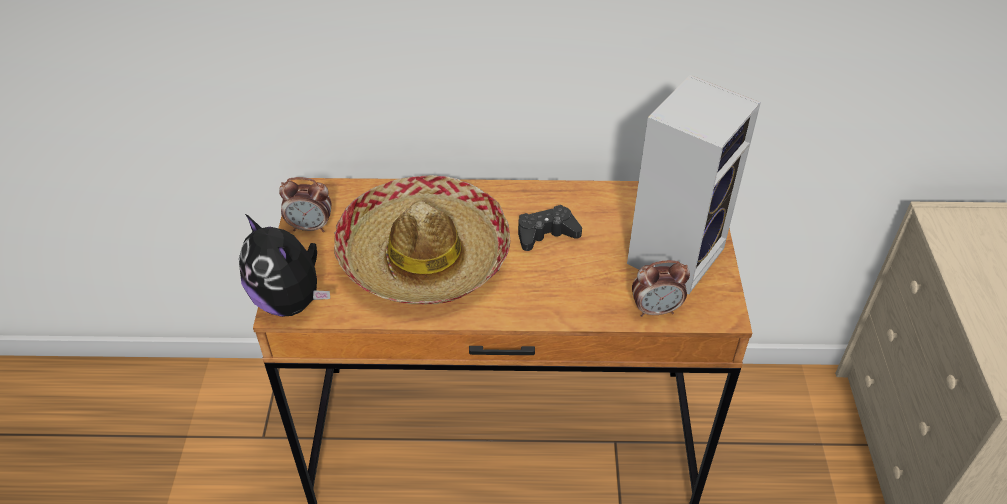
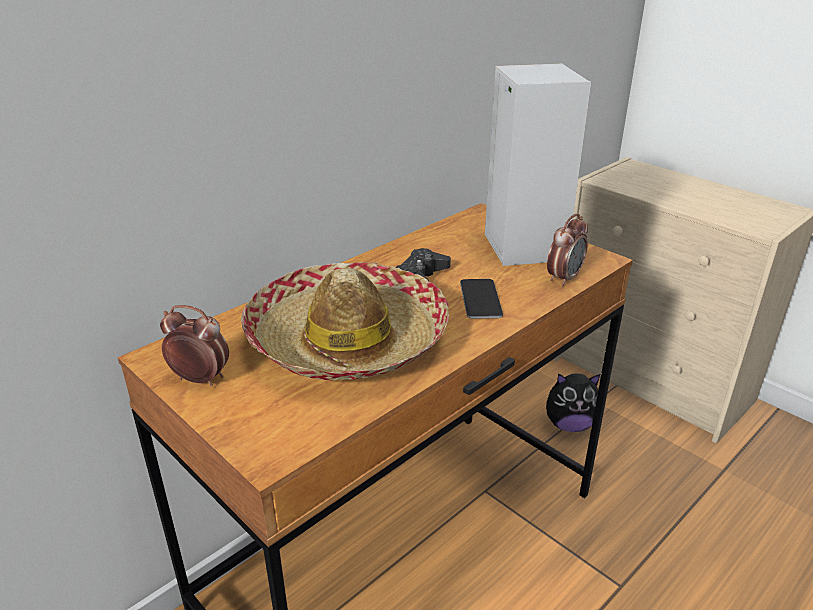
camera: 45 degrees left, 15 degrees down
plush toy [239,214,330,317] -> plush toy moved to [546,373,600,432]
alarm clock [279,177,332,232] -> alarm clock turned 120 degrees counterclockwise [160,305,229,386]
none -> phone [460,279,503,319]

